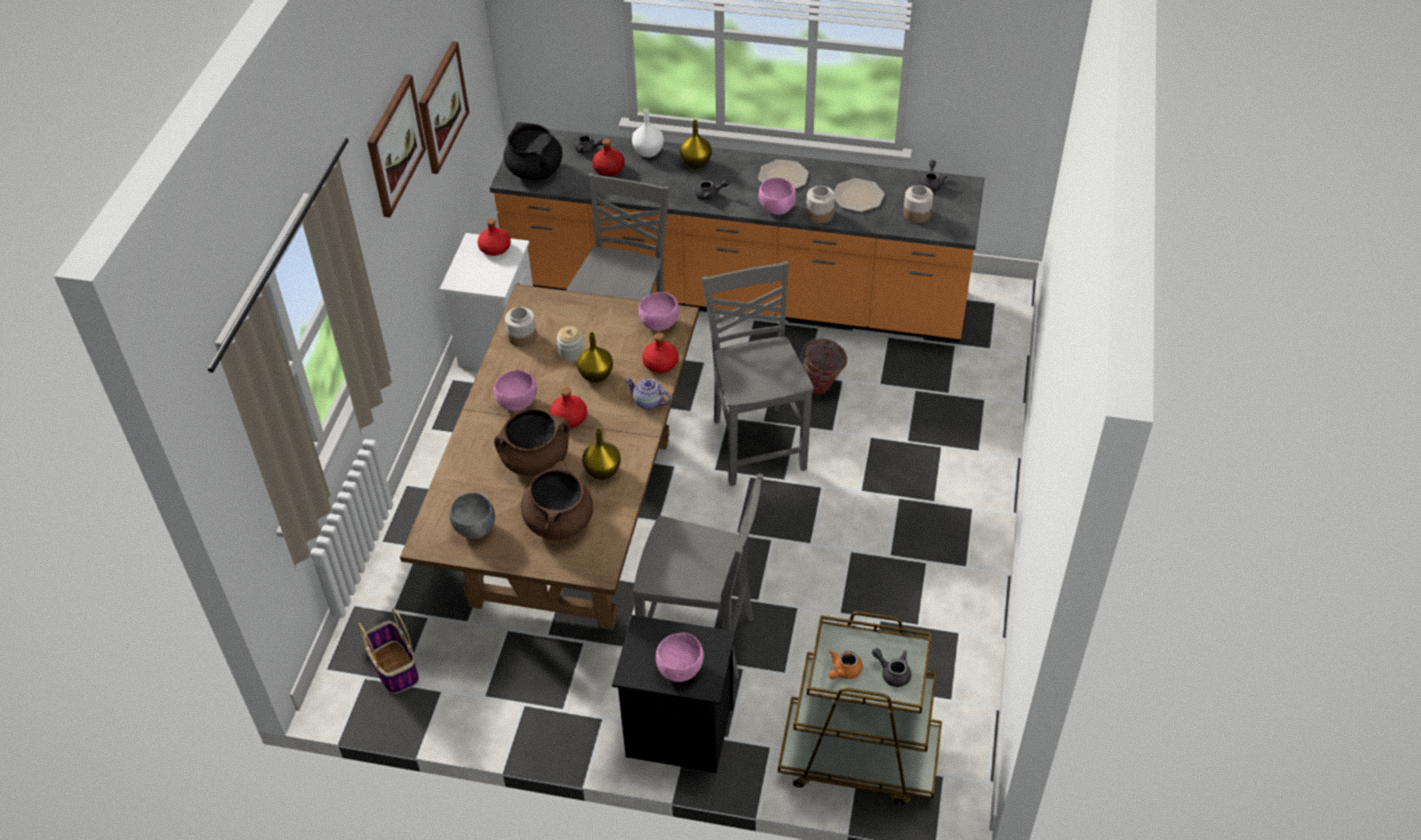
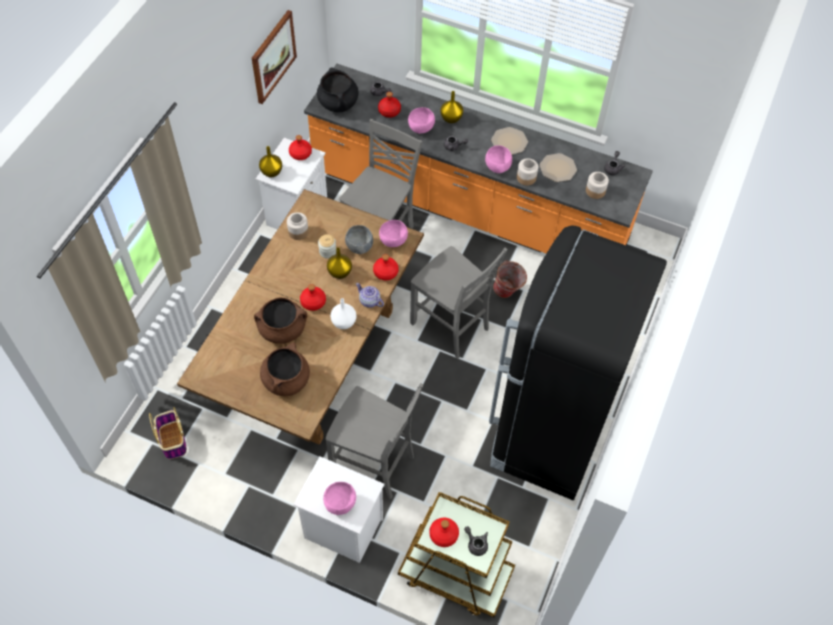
camera: 10 degrees right, 10 degrees up
picture [367,74,426,217] -> none
grey bowl [449,493,495,539] -> grey bowl moved to [345,225,373,254]
pink bowl [494,370,537,411] -> pink bowl moved to [408,107,435,134]
yellow vase [582,428,621,480] -> yellow vase moved to [259,146,282,177]
black nightstand [612,615,736,773] -> white nightstand [293,456,384,563]
white vase [632,108,664,157] -> white vase moved to [330,298,357,329]
grey chair [702,261,814,486] -> grey chair turned 135 degrees clockwise [410,246,507,359]
orange teapot [829,650,863,679] -> red bottle [429,518,459,547]
none -> black fridge [489,226,667,500]

